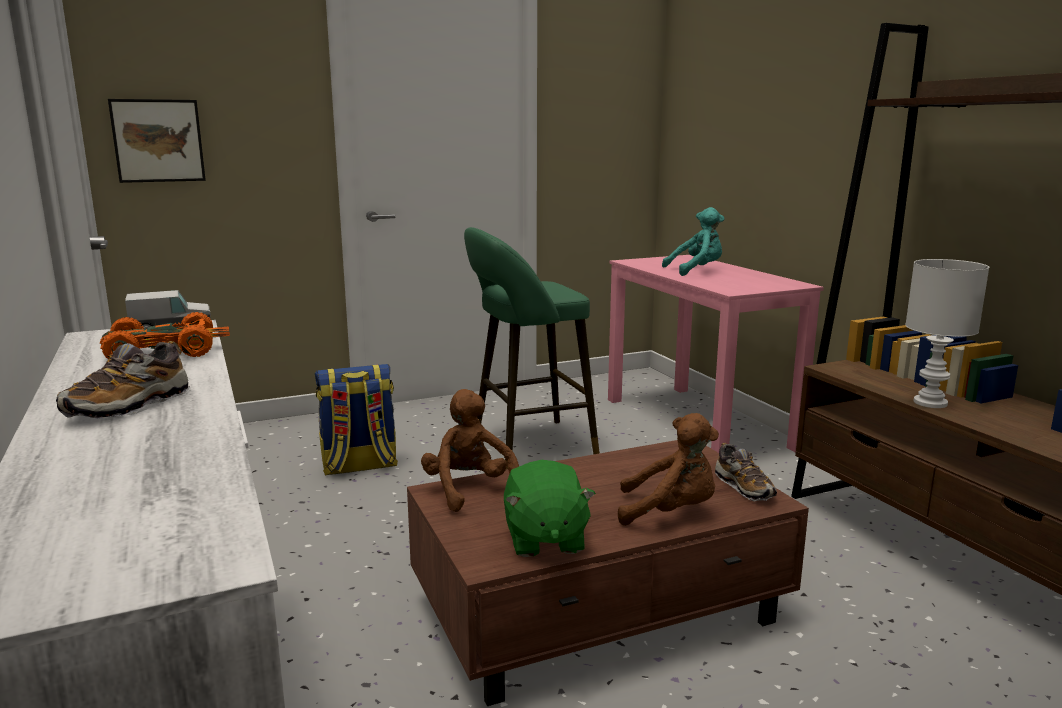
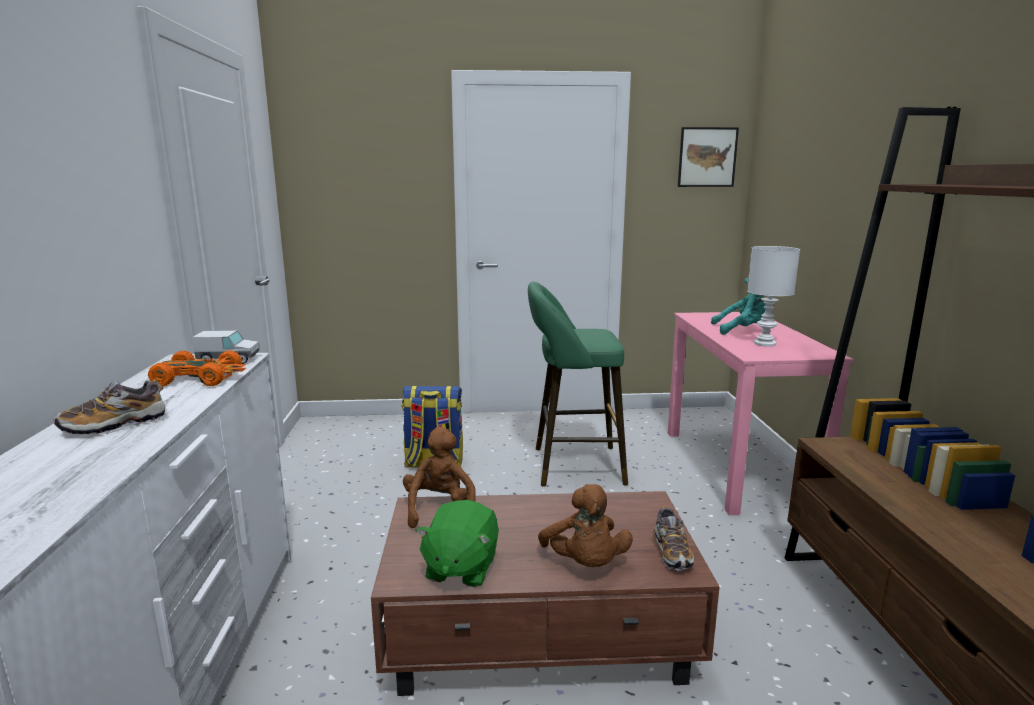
camera: 20 degrees right, 0 degrees up
picture [108,99,206,183] -> picture moved to [678,127,739,187]
brown plush toy [618,413,719,526] -> brown plush toy turned 45 degrees clockwise [538,484,633,567]
white table lamp [905,259,989,408] -> white table lamp moved to [747,246,800,347]

